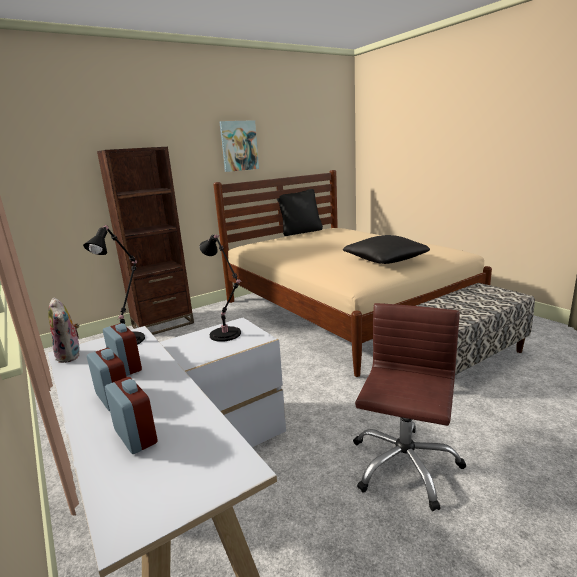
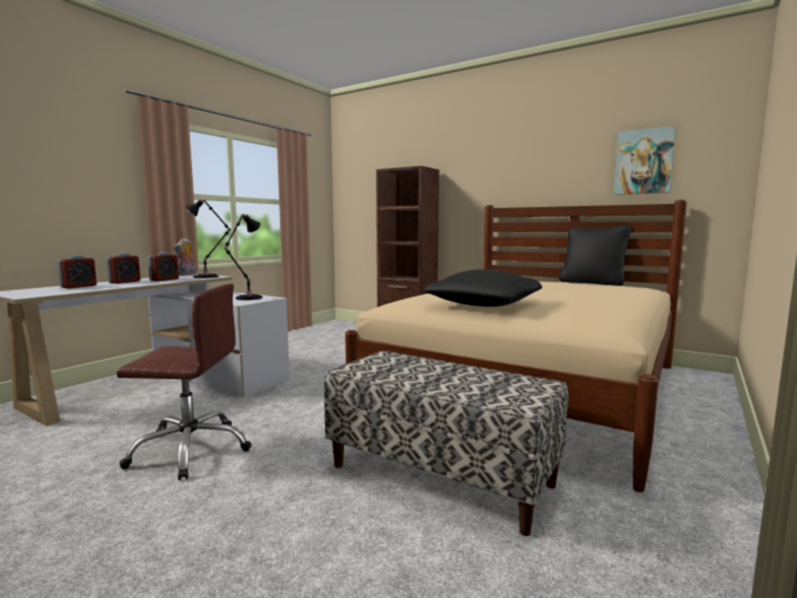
camera: 65 degrees right, 10 degrees down
picture [220,120,259,172] -> picture moved to [614,126,676,195]

